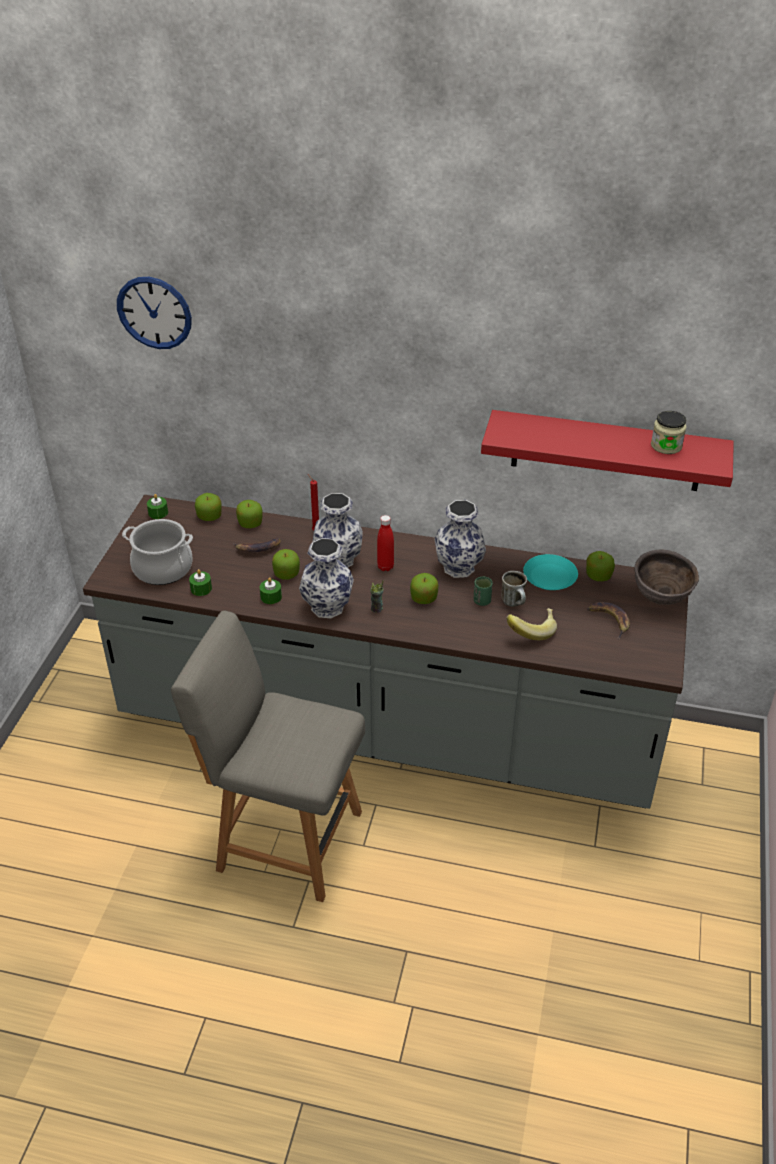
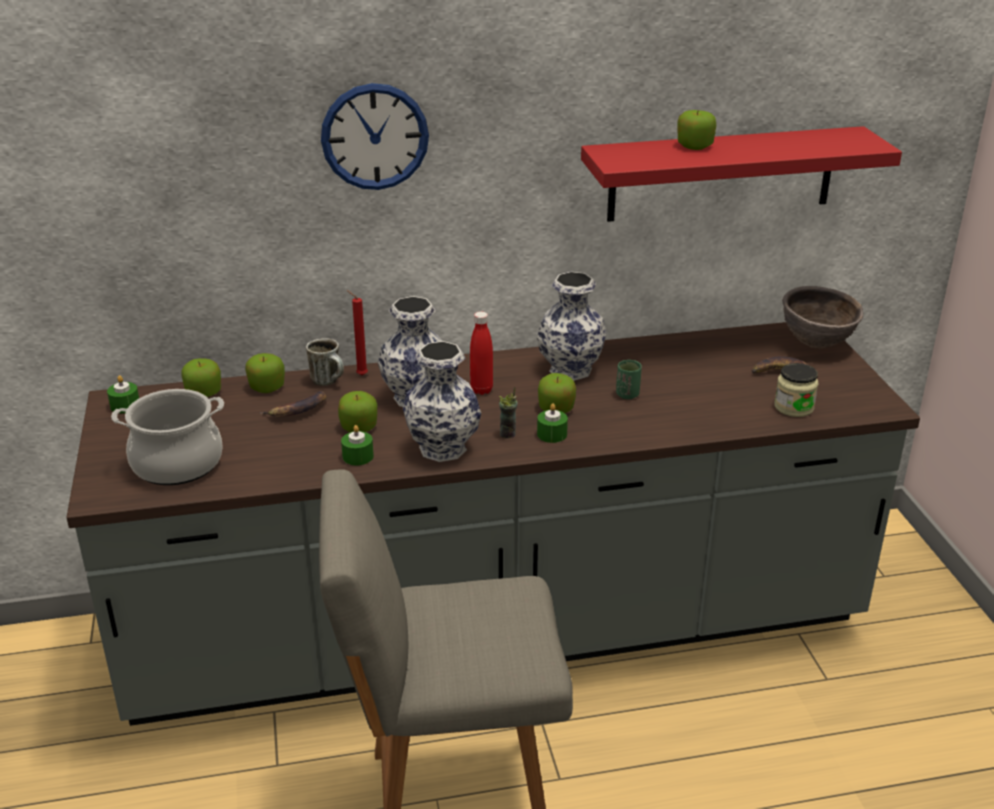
camera: 25 degrees left, 10 degrees down
wall clock [117,277,192,349] -> wall clock moved to [321,83,429,190]
green candle [189,569,212,596] -> green candle moved to [537,403,568,443]
mug [501,571,527,607] -> mug moved to [306,338,344,386]
banana [506,608,557,640] -> none
turquoise plate [523,554,578,590] -> none
apple [586,551,615,581] -> apple moved to [677,110,716,150]
jar [651,411,687,454] -> jar moved to [774,363,818,417]

